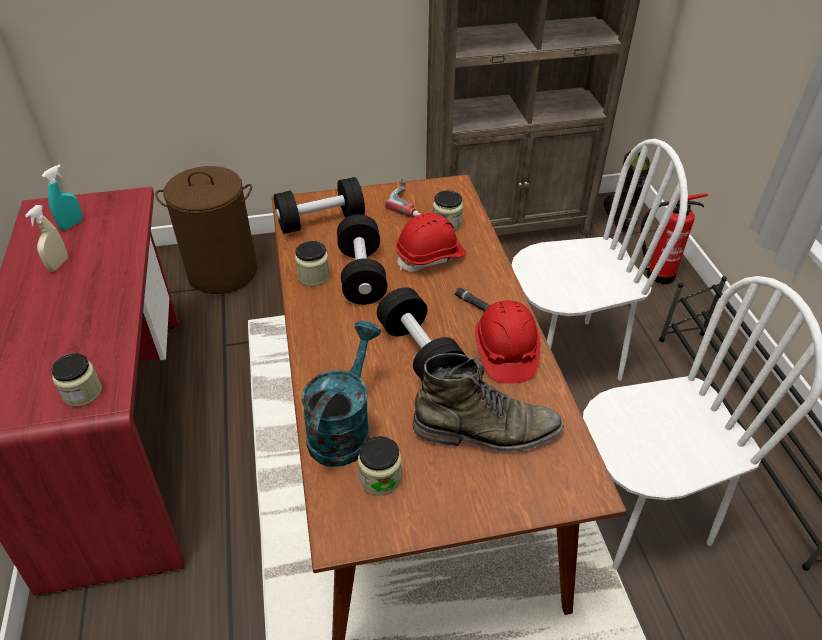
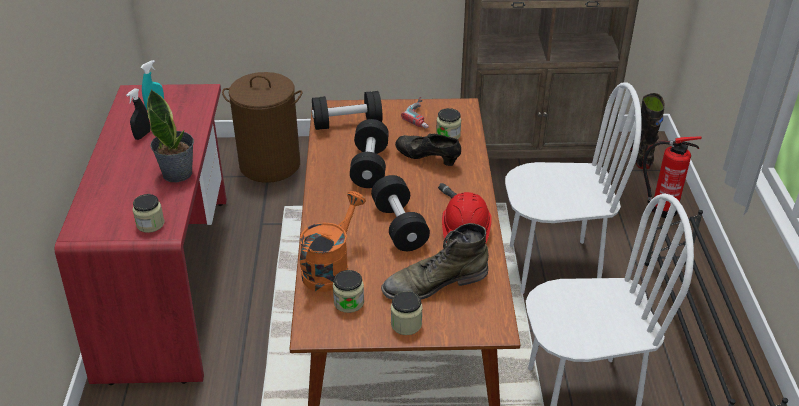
camera: 10 degrees right, 5 degrees down
beige spray bottle [25,205,68,272] -> black spray bottle [126,88,150,140]
jar [295,241,330,286] -> jar moved to [391,291,423,335]
turquoise watering can [301,321,381,467] -> orange watering can [300,191,366,292]
red hard hat [396,213,466,272] -> black shoe [395,133,461,166]
green boot [412,353,563,452] -> green boot turned 150 degrees clockwise [381,223,489,299]
none -> potted plant [147,89,194,182]

